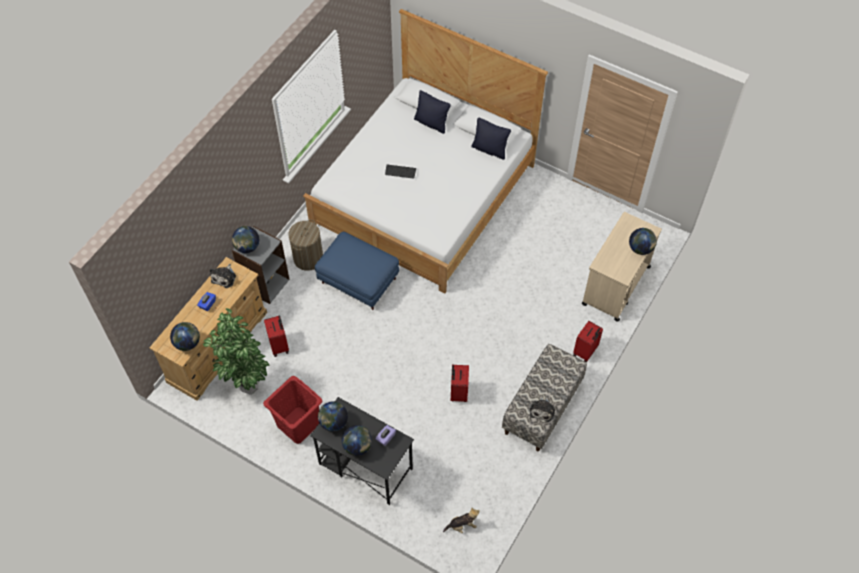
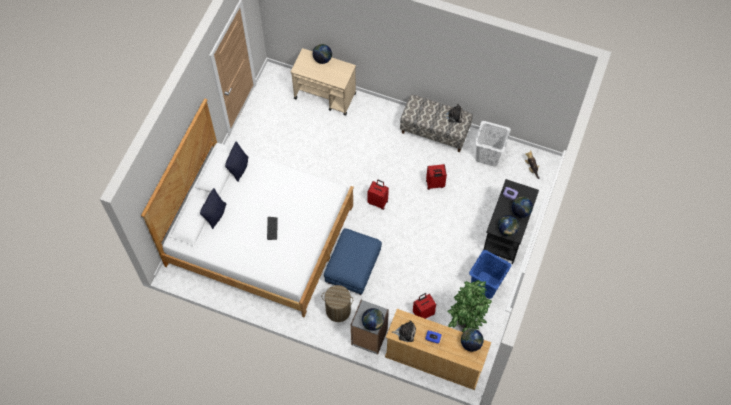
camera: 100 degrees left, 5 degrees up
red laundry basket [263,376,322,444] -> blue laundry basket [469,250,511,299]
red suitcase [573,321,603,362] -> red suitcase moved to [367,180,389,210]
none -> white laundry basket [474,121,511,167]

